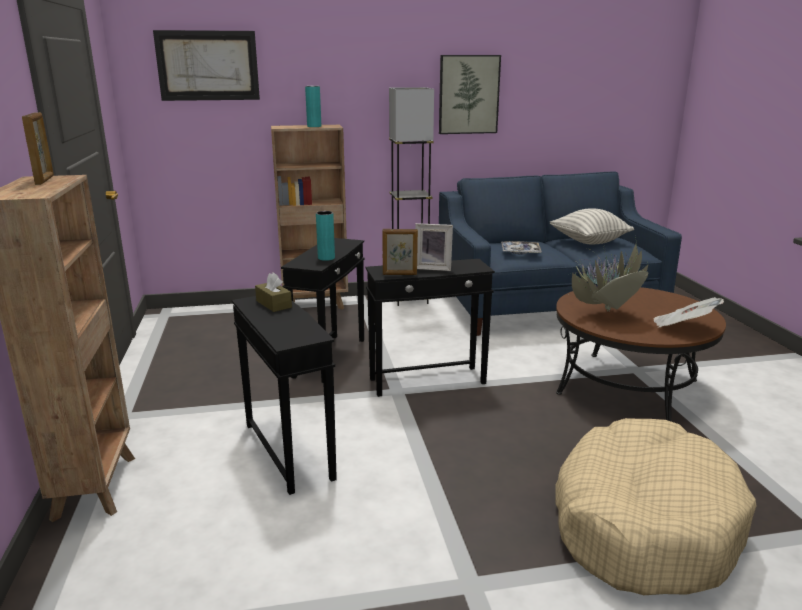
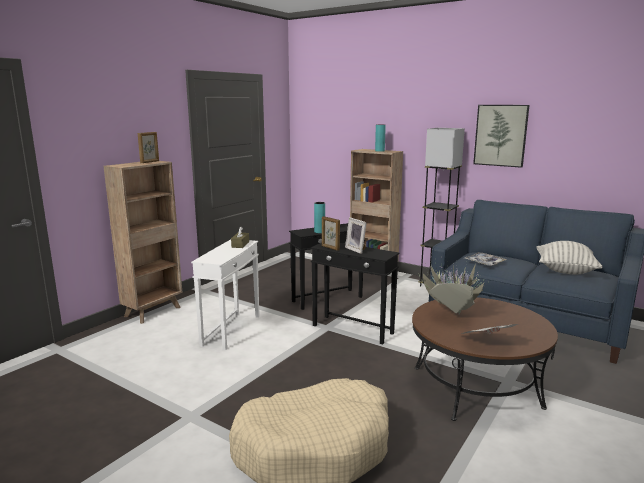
camera: 45 degrees right, 5 degrees down
picture [153,30,260,101] -> none
black side table [232,296,337,495] -> white side table [191,239,259,350]

